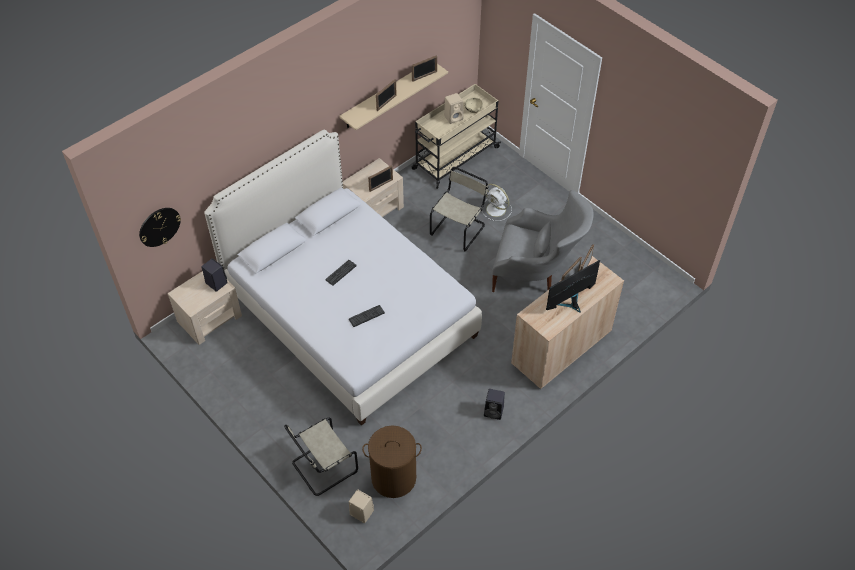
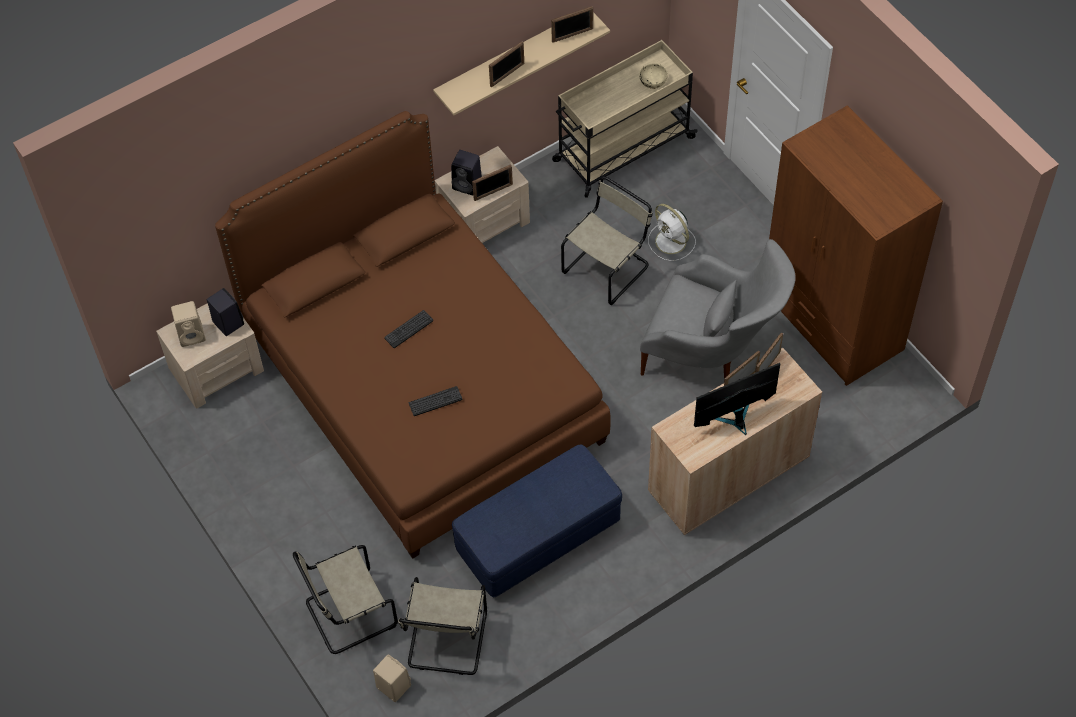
camera: 10 degrees right, 5 degrees up
wall clock [139,208,181,247] -> none
white bed [204,130,482,426] -> brown bed [215,111,611,559]
brown laundry basket [362,426,422,498] -> beige chair [398,577,487,675]
beige speaker [444,93,463,124] -> beige speaker moved to [171,301,206,347]
black speaker [484,389,505,420] -> black speaker moved to [451,150,482,195]
none -> blue ottoman [452,444,622,597]
none -> brown wardrobe [769,105,943,386]

